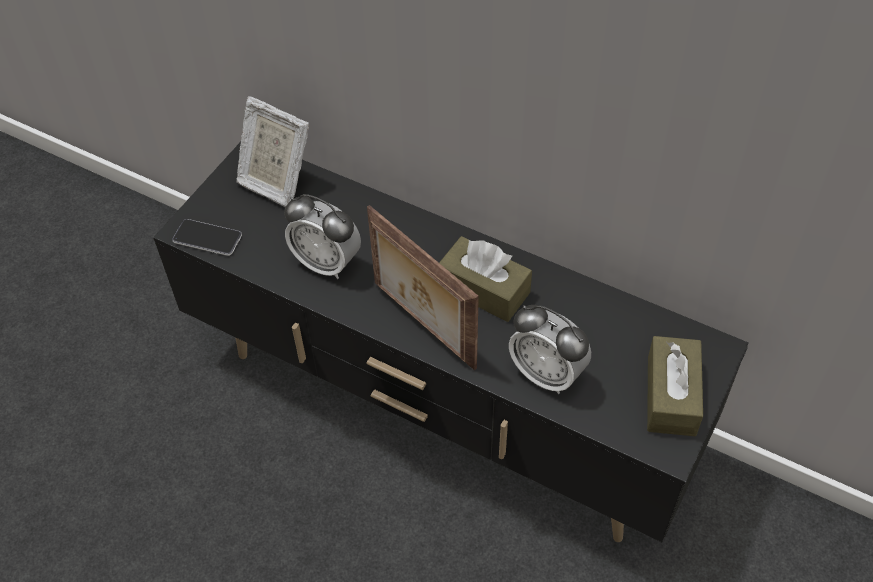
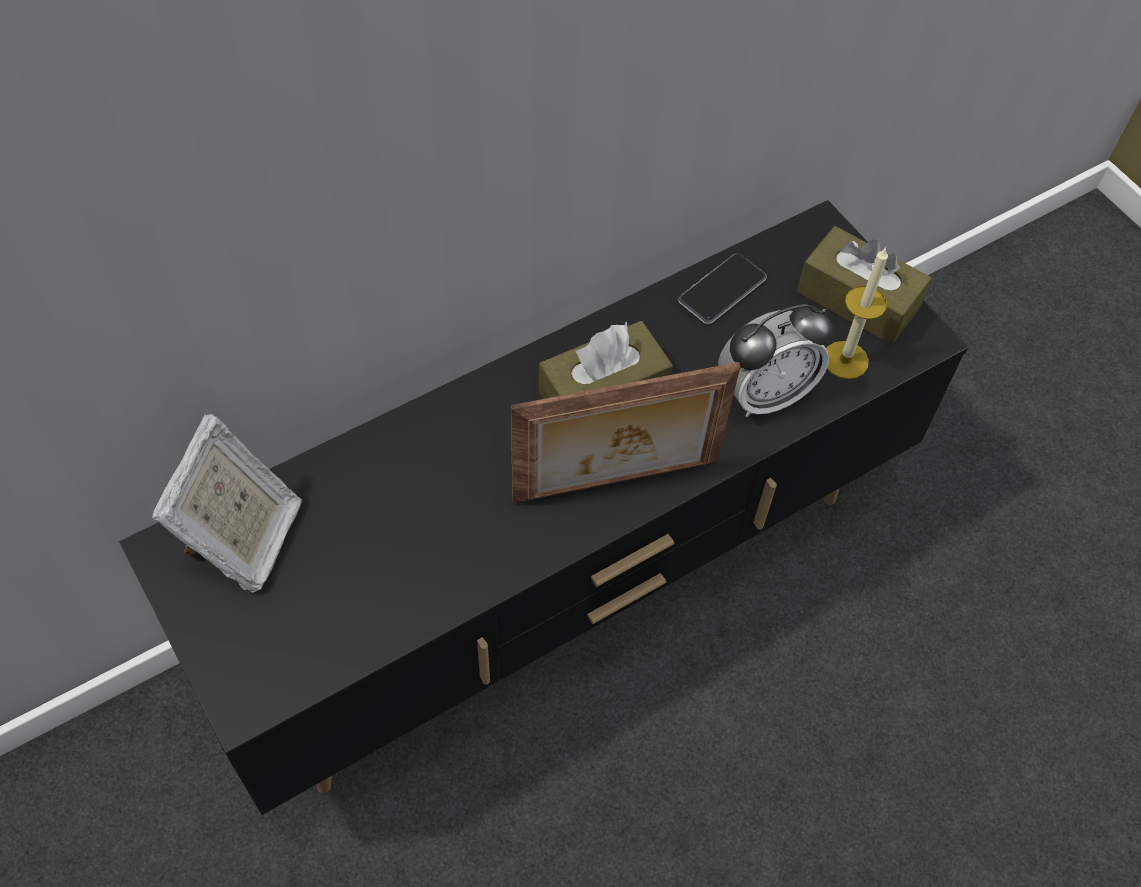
camera: 65 degrees left, 5 degrees up
phone [172,219,242,256] -> phone moved to [678,253,767,324]
picture frame [236,96,309,207] -> picture frame turned 45 degrees counterclockwise [152,414,302,593]
alarm clock [284,194,361,279] -> none
none -> candle [826,247,888,379]

